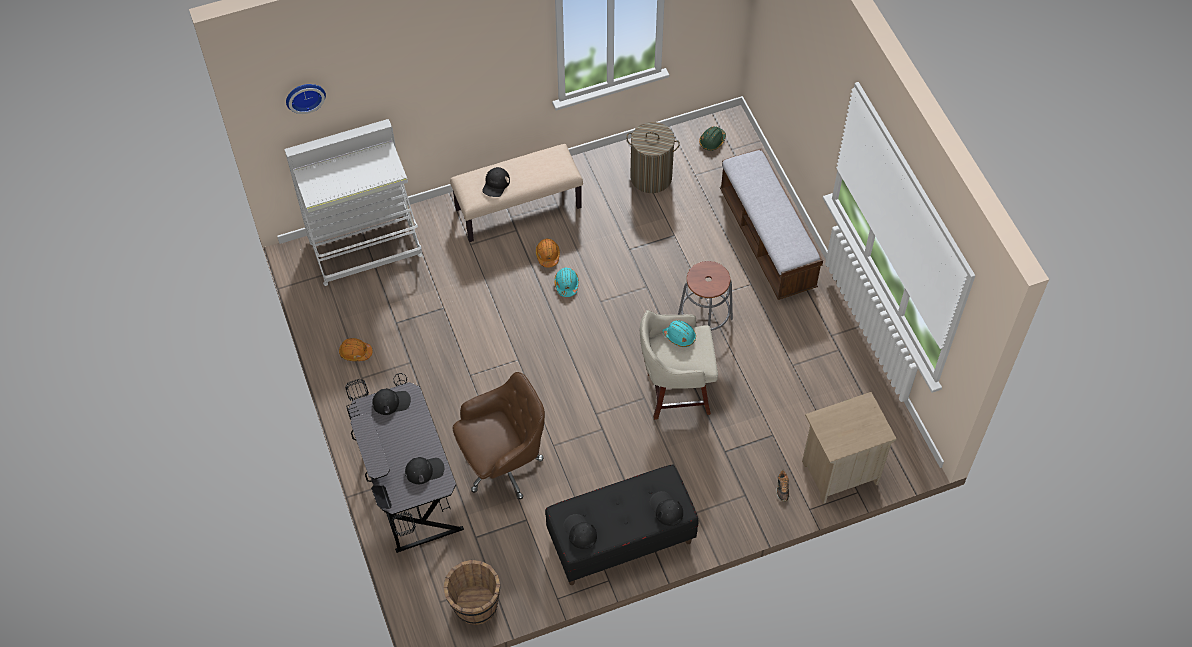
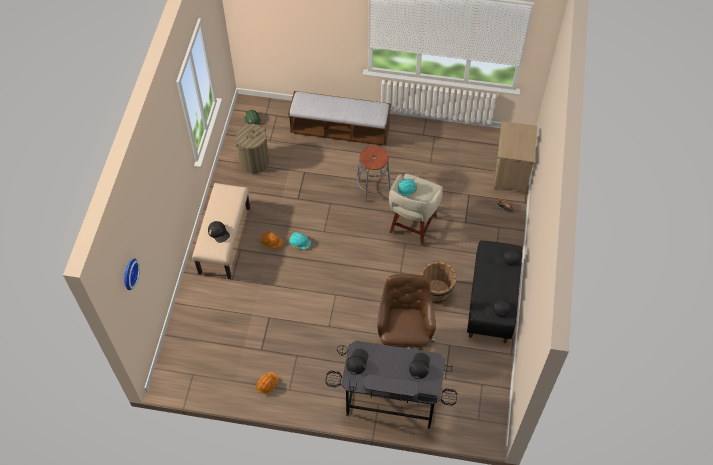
camera: 60 degrees left, 0 degrees up
white shoe rack [284,119,422,286] -> none
brown bucket [443,560,500,625] -> brown bucket moved to [420,261,457,304]

